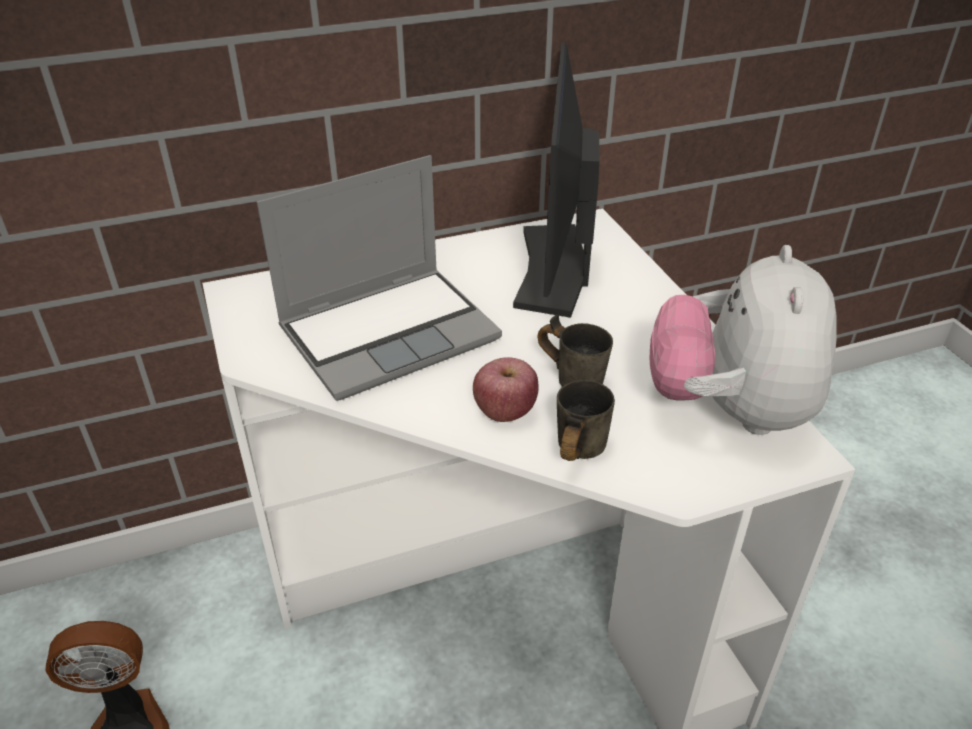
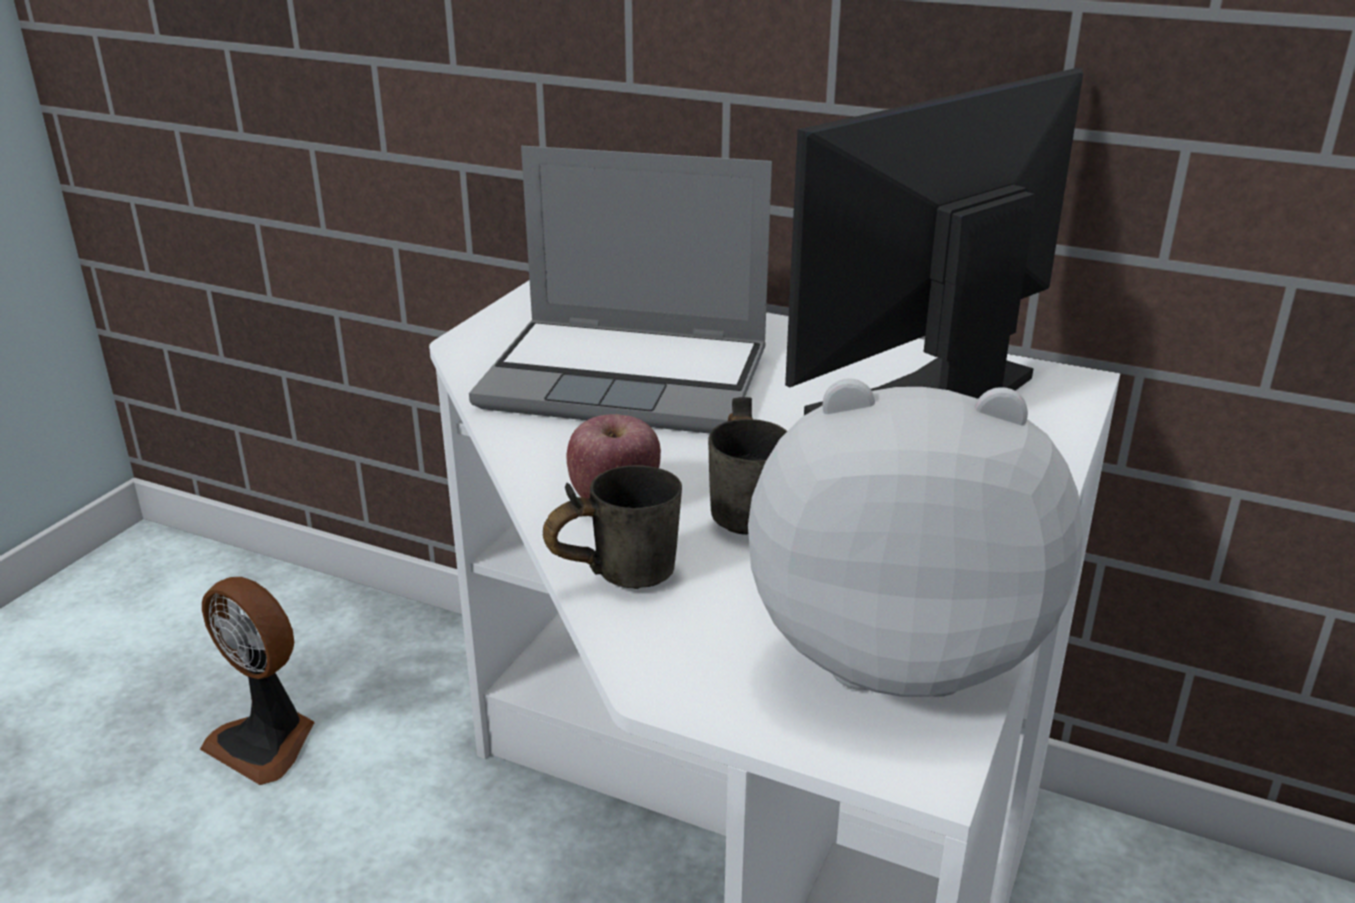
camera: 45 degrees right, 10 degrees down
plush toy [650,245,837,435] -> plush toy turned 45 degrees clockwise [748,379,1083,697]

